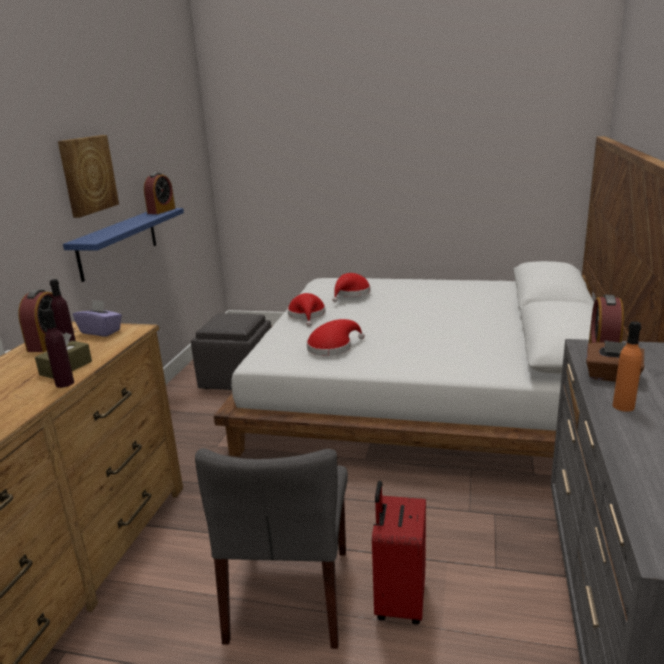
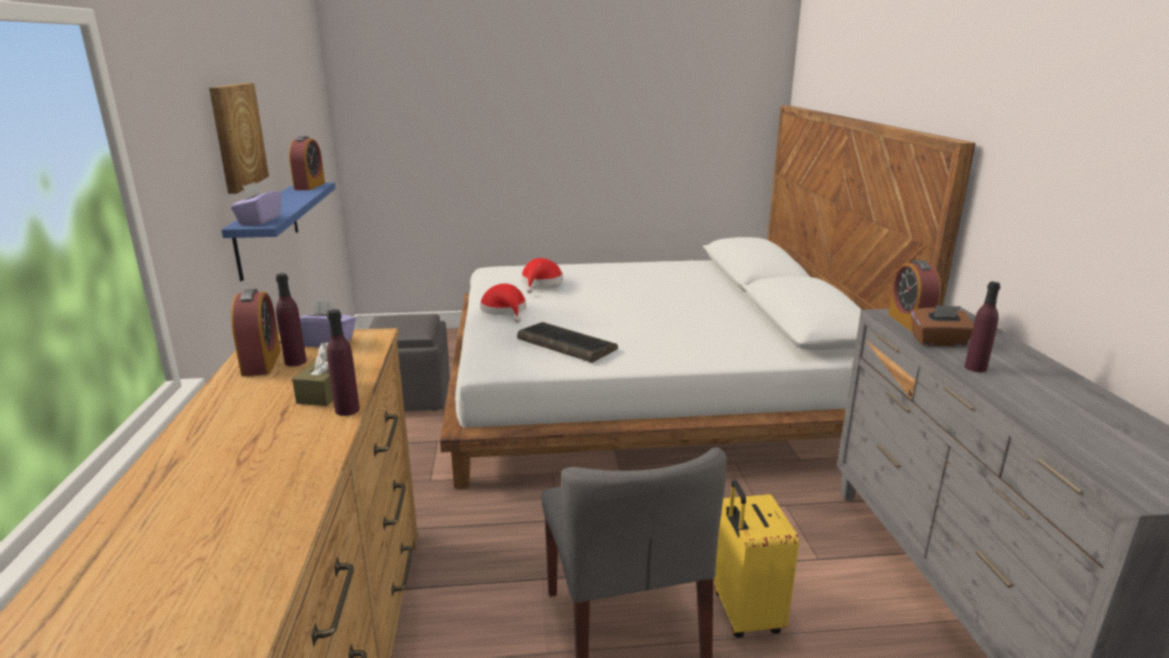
camera: 20 degrees left, 0 degrees up
red hat [307,319,365,356] -> keyboard [517,322,618,363]
red suitcase [372,481,426,625] -> yellow suitcase [714,480,799,638]
orange bottle [613,321,642,412] -> purple bottle [965,282,1001,372]
none -> purple tissue box [230,182,281,225]

